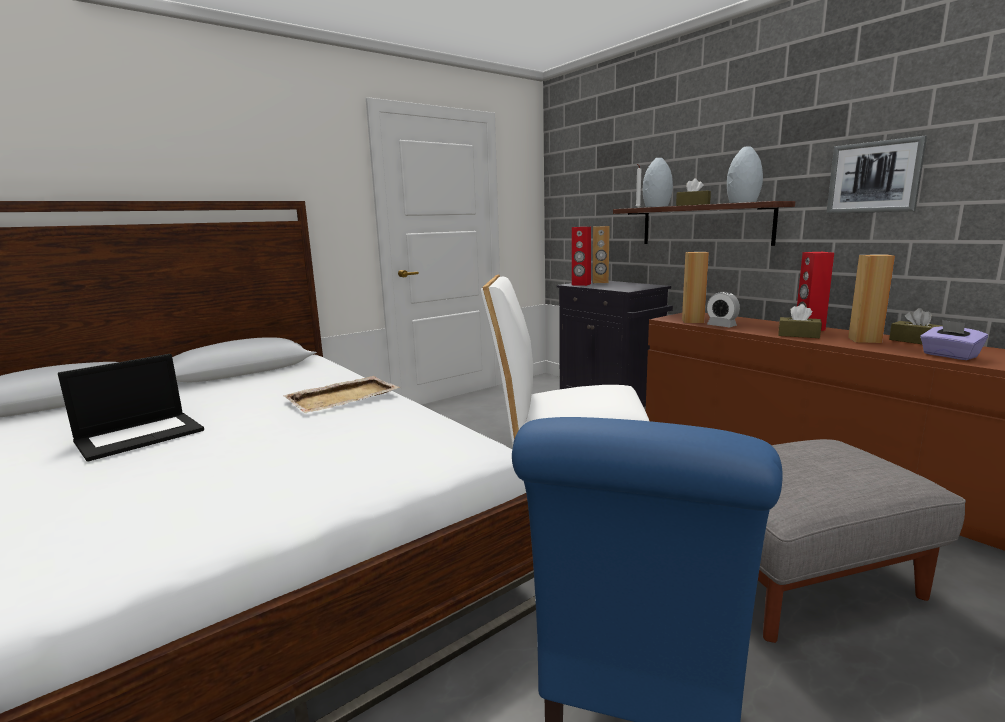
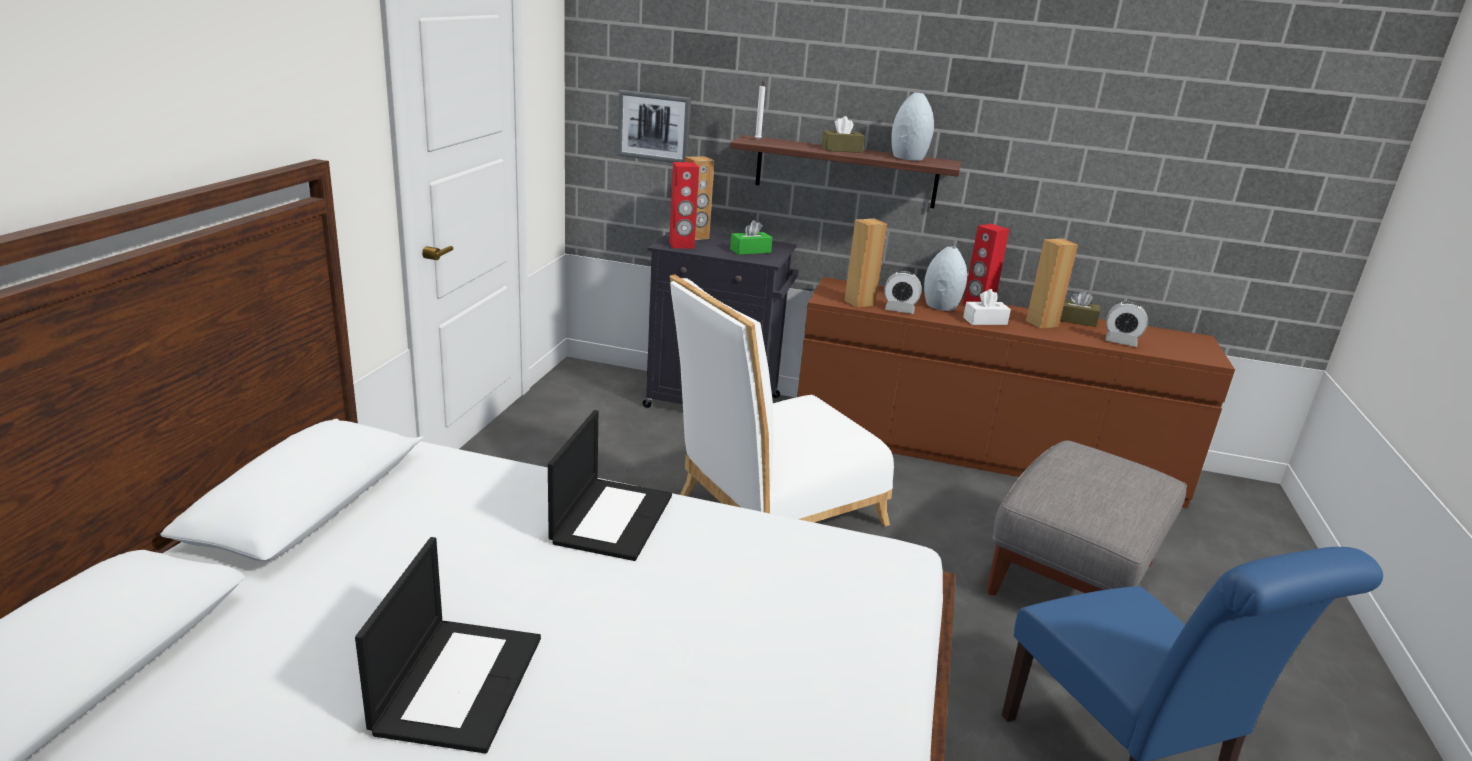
camera: 40 degrees left, 10 degrees up
beige tray [283,376,400,413] -> laptop [548,410,672,561]
grey vase [643,158,673,207] -> grey vase moved to [924,246,967,311]
brown tissue box [778,304,822,338] -> white tissue box [963,289,1011,325]
picture [826,136,927,214] -> picture moved to [617,90,691,163]
purple tissue box [920,320,988,360] -> alarm clock [1105,302,1148,347]
none -> green tissue box [730,220,772,255]

